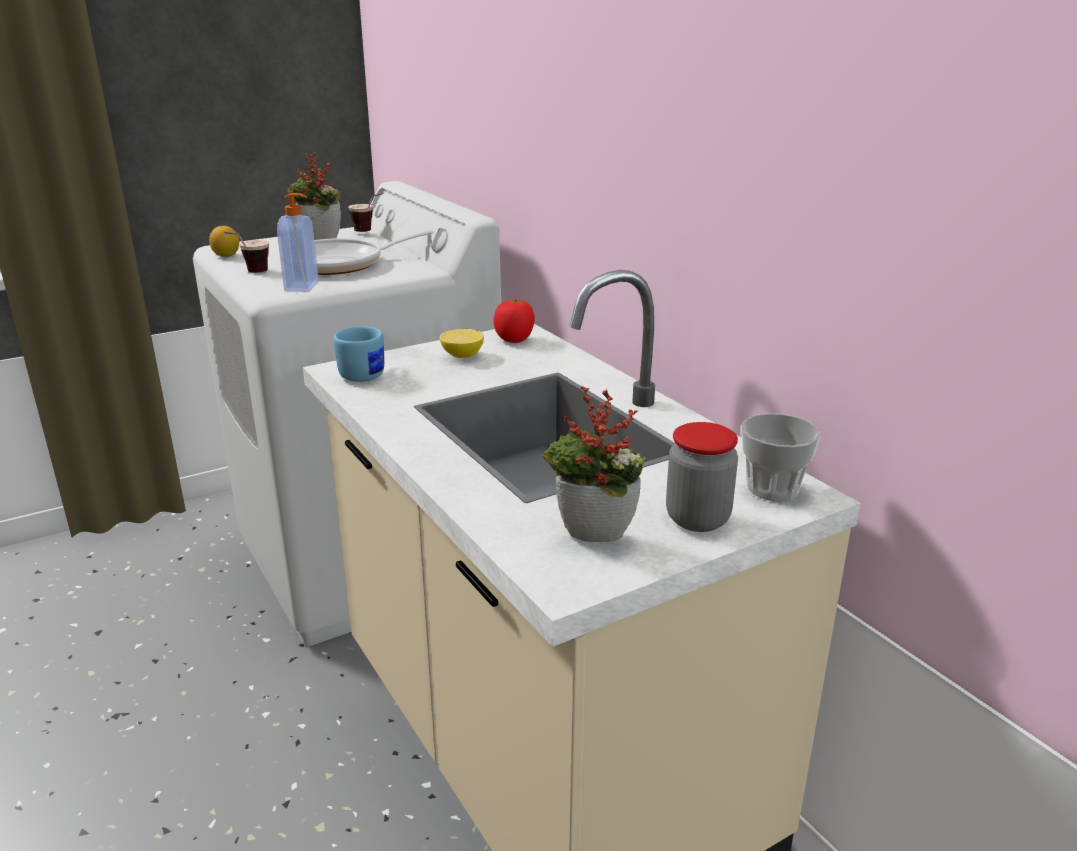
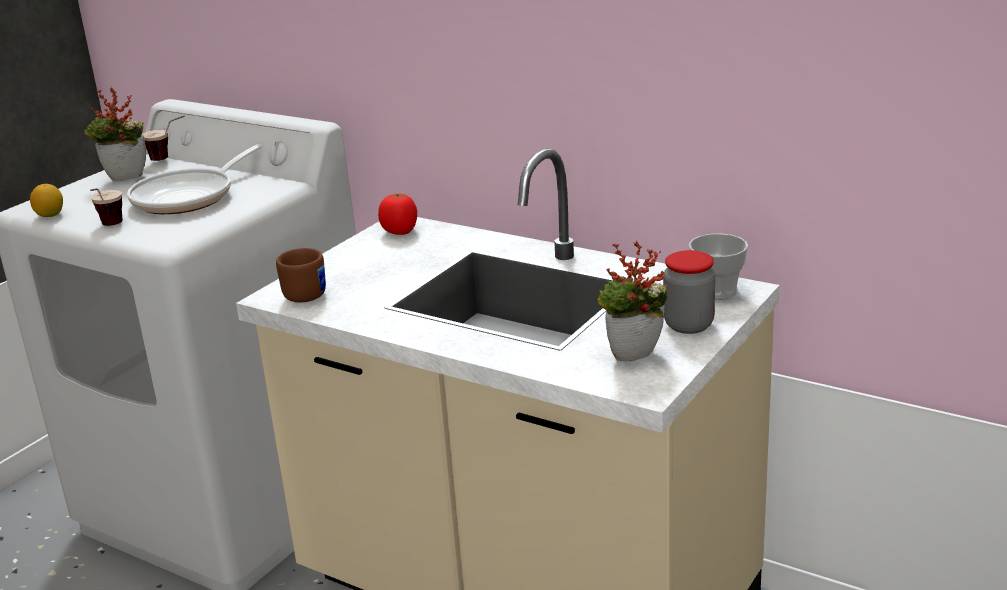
camera: 25 degrees left, 0 degrees up
soap dispenser [277,193,319,292] -> none
blue mug [333,326,384,382] -> brown mug [276,248,326,302]
lemon [439,329,484,358] -> none

